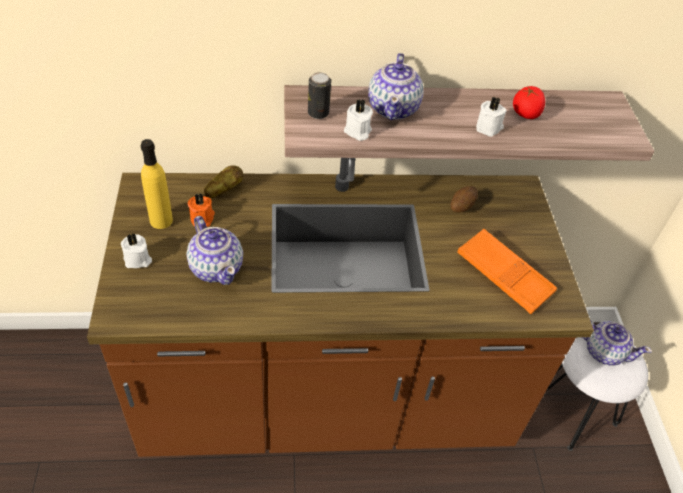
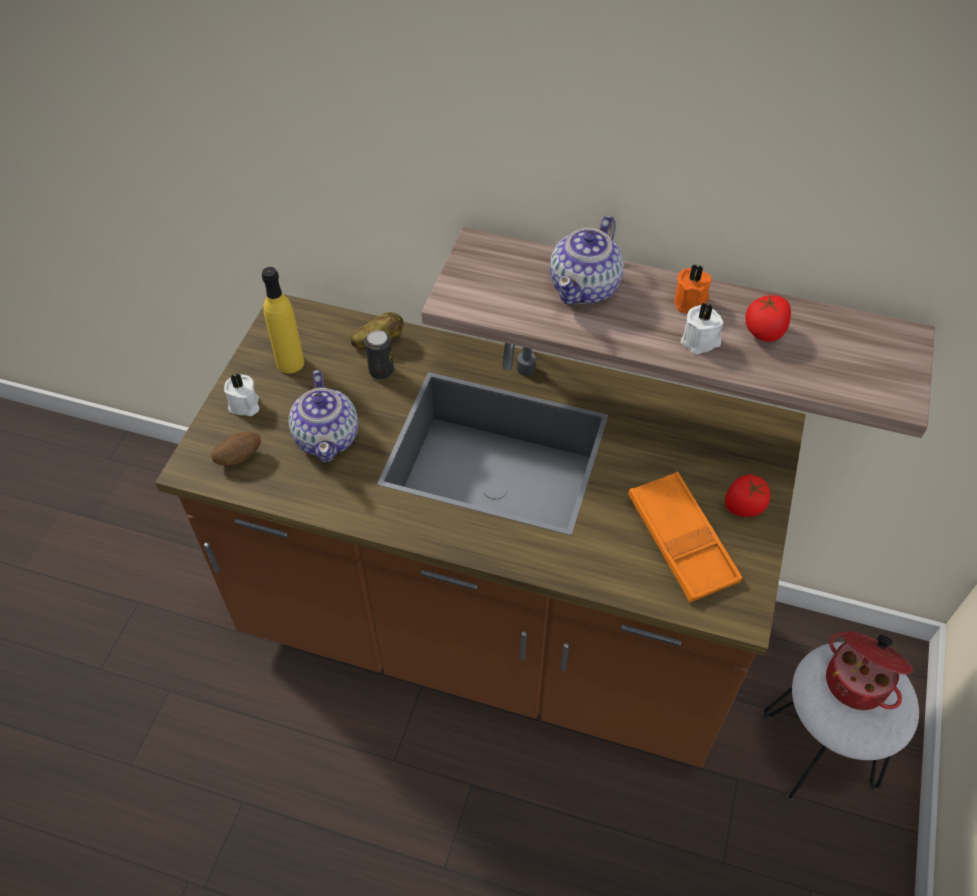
camera: 25 degrees right, 5 degrees up
orange candle [188,193,215,227] -> orange candle moved to [674,264,712,313]
can [308,72,331,119] -> can moved to [365,330,394,380]
white candle [344,99,373,141] -> none
potato [450,186,478,213] -> potato moved to [211,432,261,466]
teapot [582,320,651,366] -> cooking pot [826,631,913,710]
none -> tomato [725,475,770,517]

